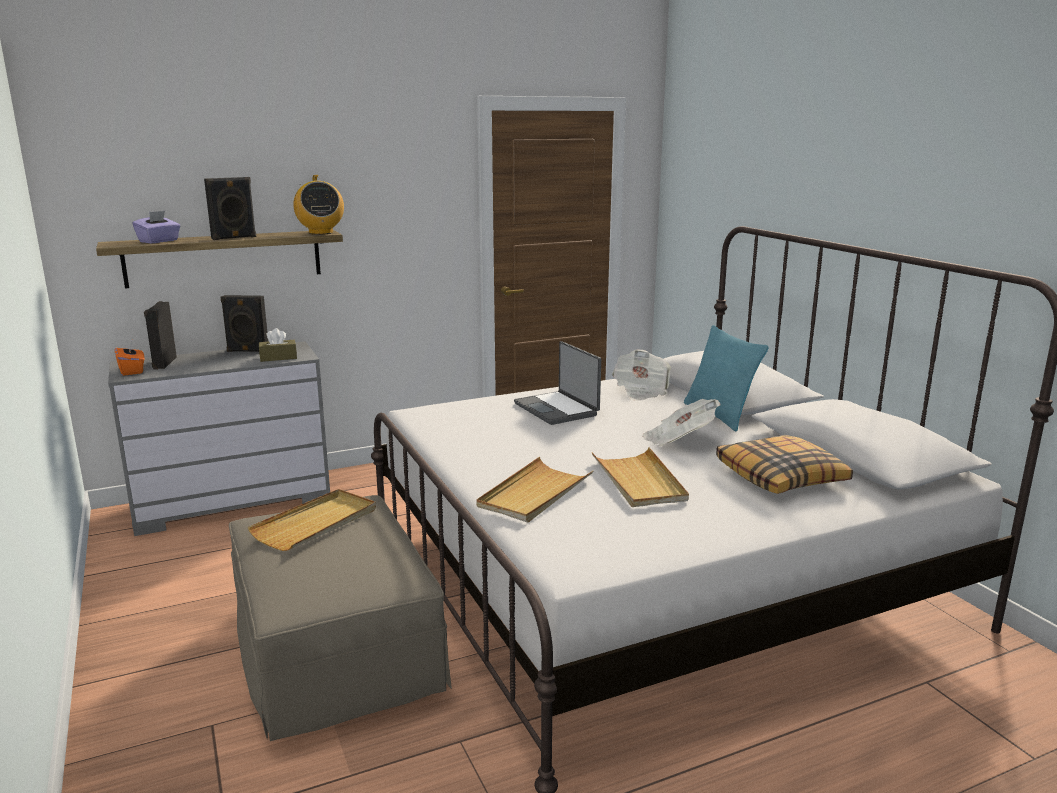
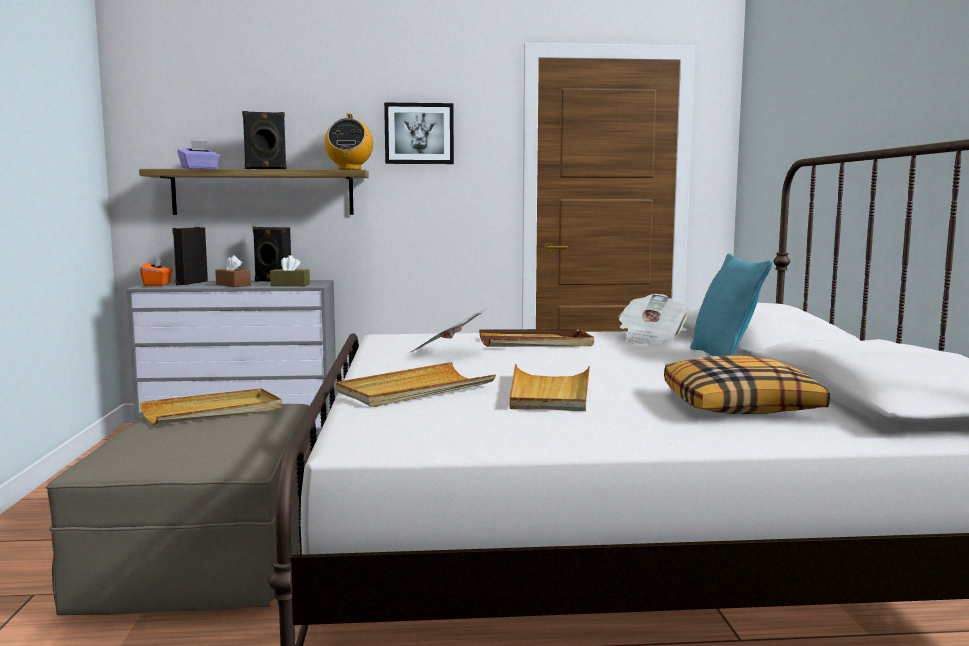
camera: 20 degrees right, 10 degrees down
laptop [514,341,601,425] -> brown tray [479,329,594,347]
newspaper [642,399,721,446] -> newspaper moved to [411,309,486,352]
none -> brown tissue box [215,255,251,287]
none -> picture [384,103,454,164]

